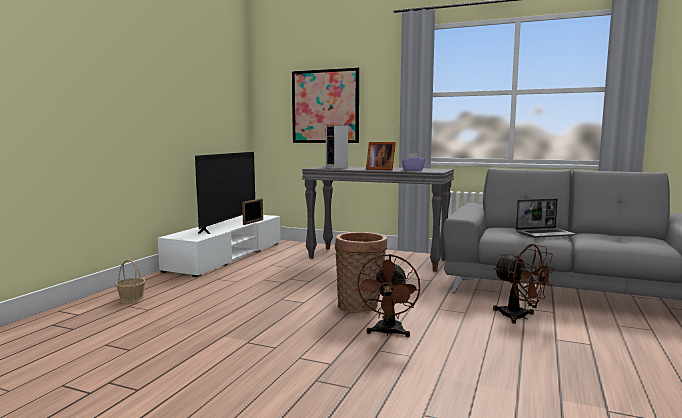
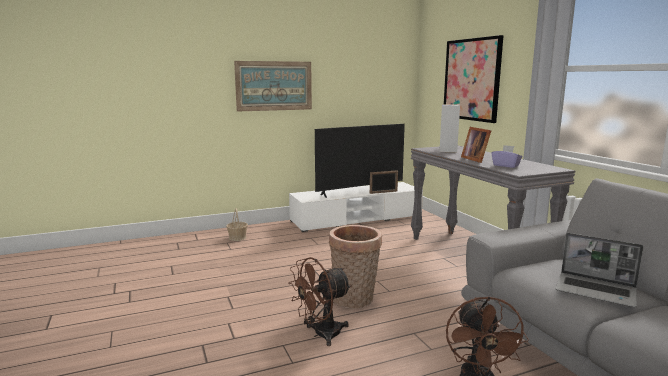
camera: 45 degrees right, 5 degrees up
none -> picture [234,61,312,112]

